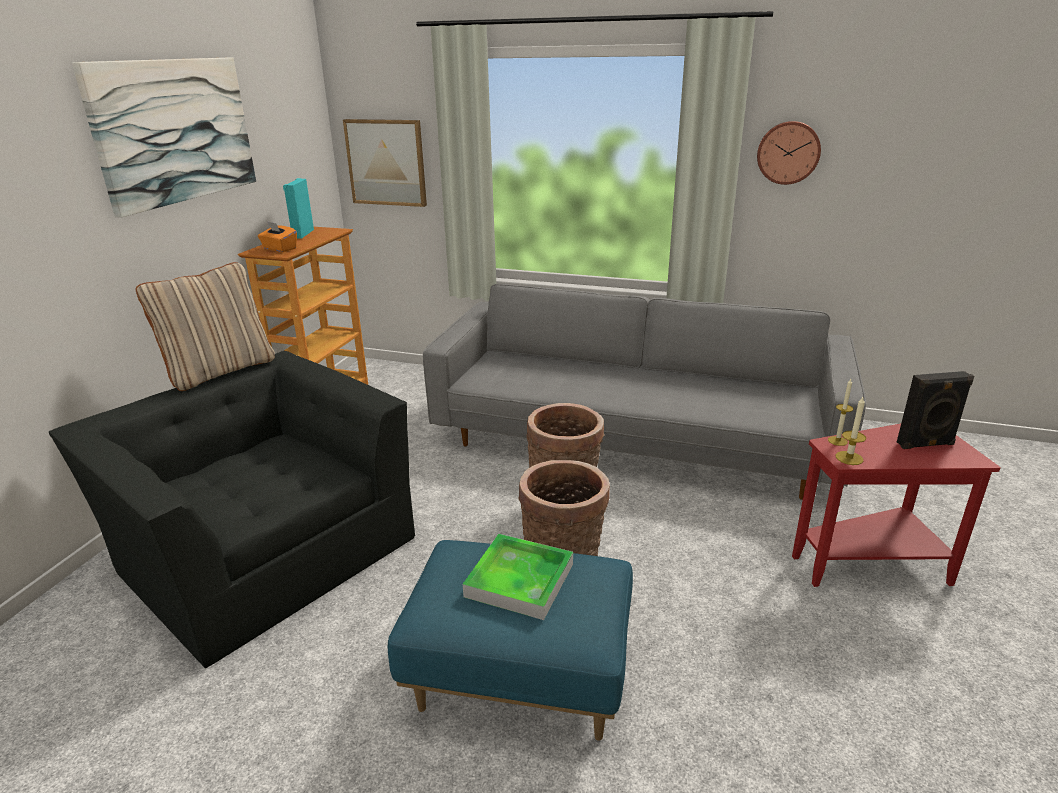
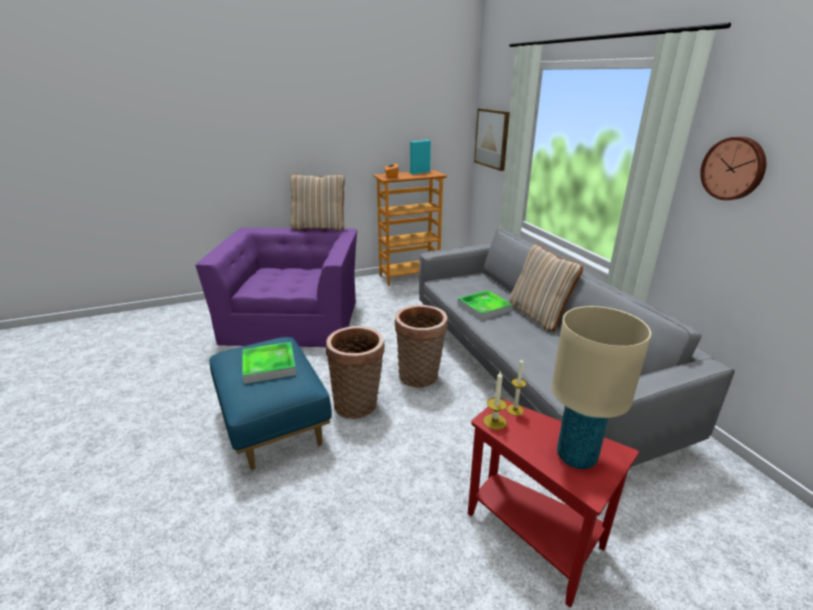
camera: 50 degrees right, 0 degrees up
black armchair [49,351,415,669] -> purple armchair [195,228,357,347]
picture [72,57,256,218] -> none
black speaker [897,371,974,449] -> beige table lamp [551,306,651,469]
none -> tray [458,290,513,320]
none -> beige pillow [509,244,583,331]

